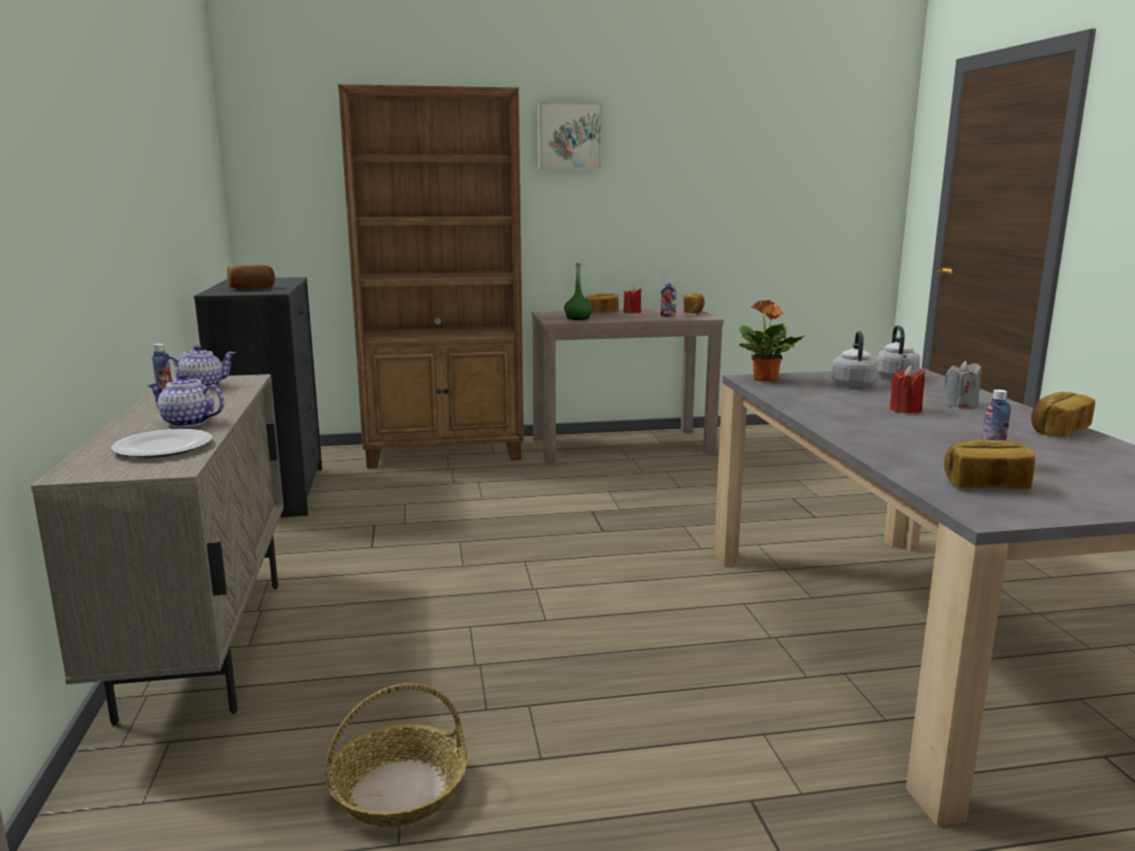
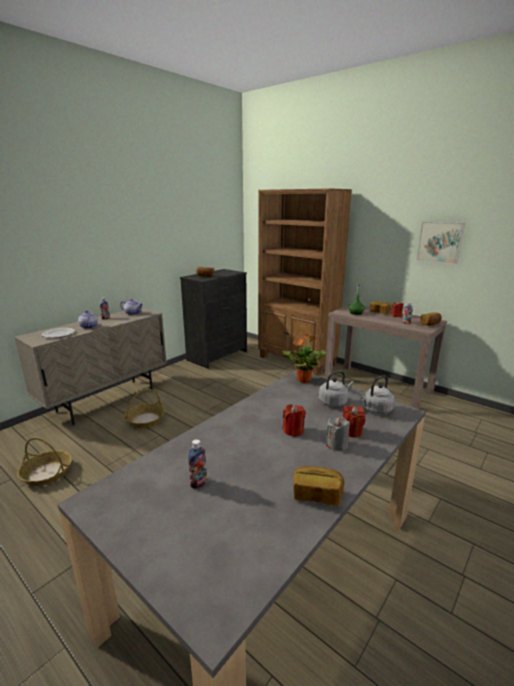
camera: 50 degrees right, 5 degrees up
picture [538,102,602,169] -> picture moved to [417,222,465,264]
bread [944,440,1035,489] -> none
none -> basket [124,389,165,428]
none -> red candle [343,405,366,437]

